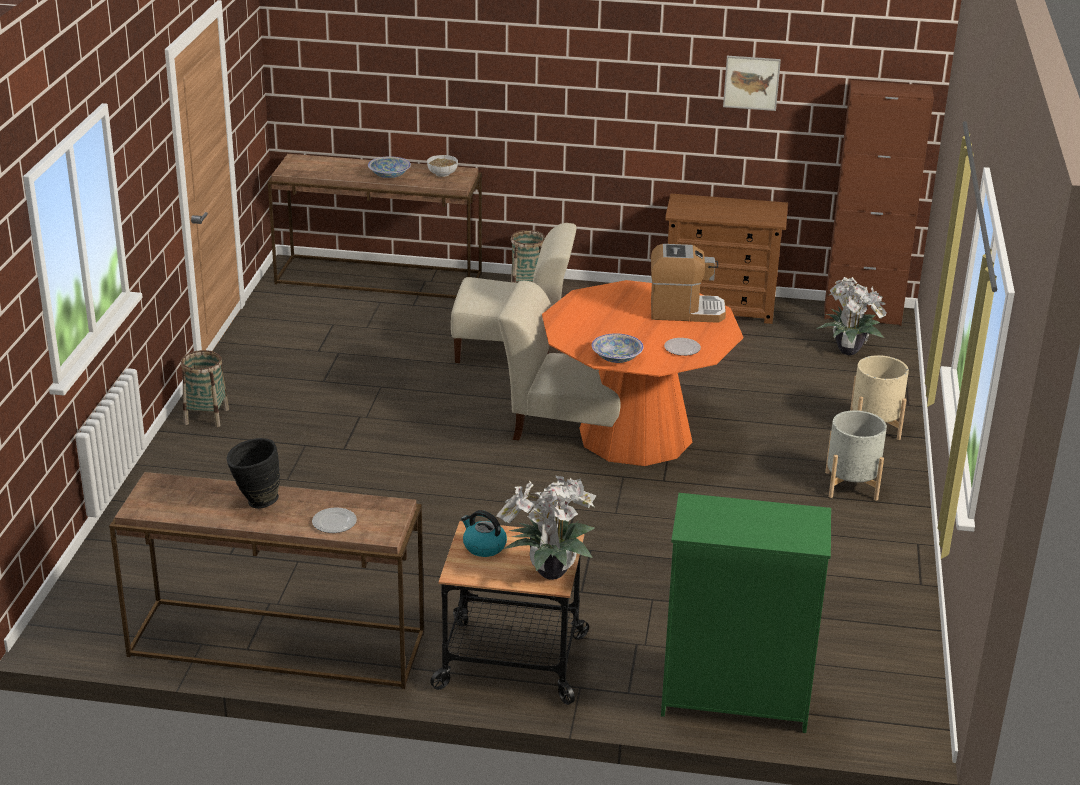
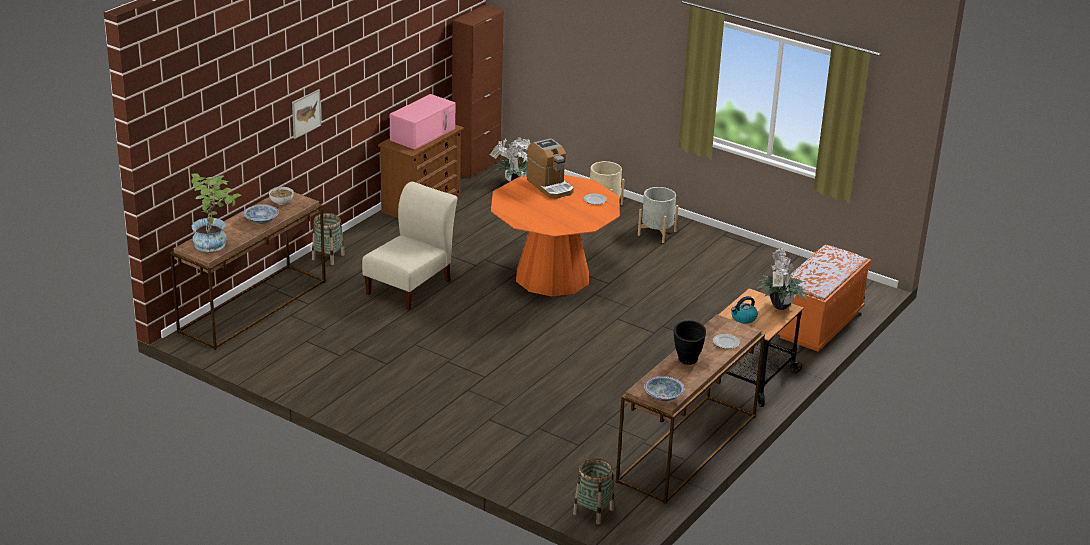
camera: 65 degrees left, 0 degrees up
basket [181,350,229,427] -> basket moved to [573,458,614,524]
beige chair [498,281,621,441] -> none
bowl [592,333,644,363] -> bowl moved to [644,376,684,401]
coffee machine [651,244,726,323] -> coffee machine turned 120 degrees clockwise [527,138,574,199]
green dresser [661,493,831,733] -> orange bench [777,245,871,352]
picture [723,56,781,111] -> picture moved to [292,89,321,139]
none -> potted plant [191,173,241,252]
none -> pink microwave [390,94,455,149]

